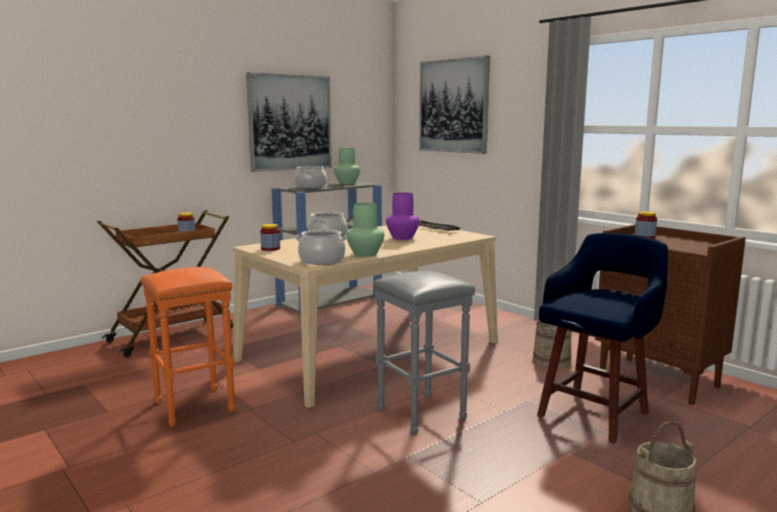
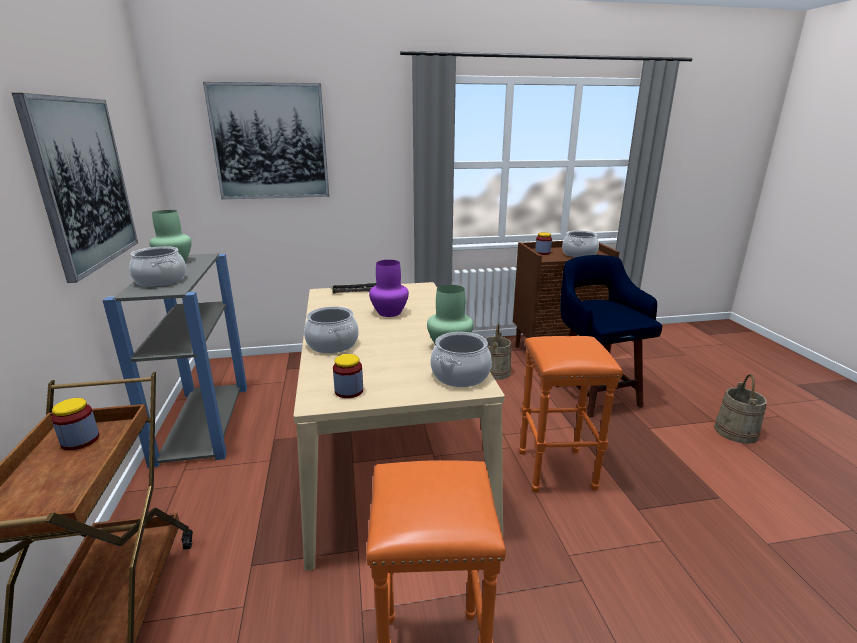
camera: 60 degrees left, 10 degrees up
grey stool [373,271,475,435] -> orange stool [519,336,623,493]
none -> cooking pot [562,230,599,257]

